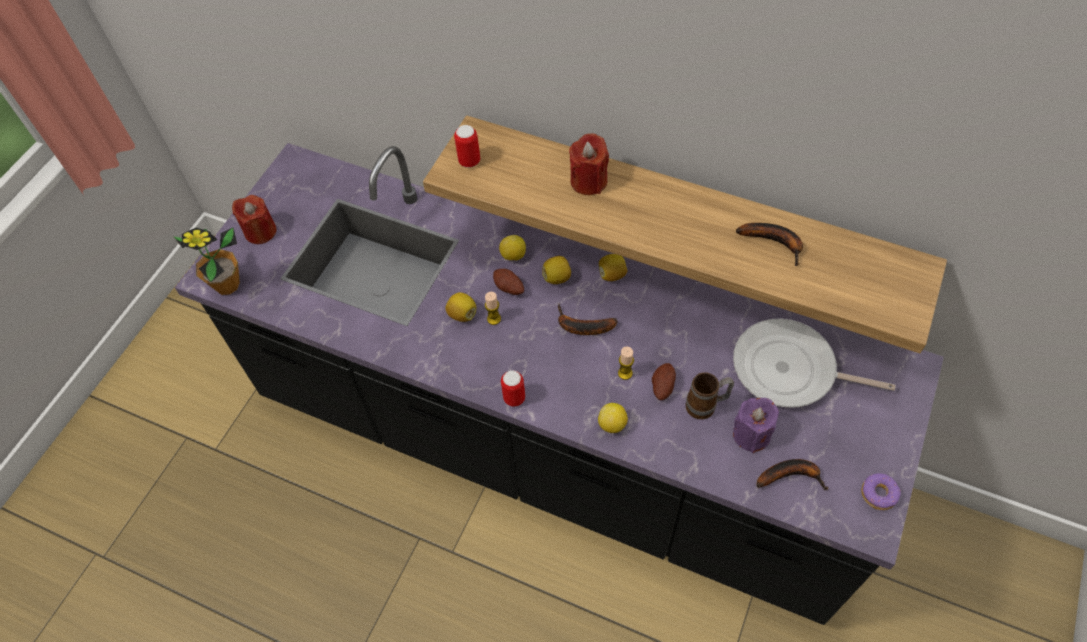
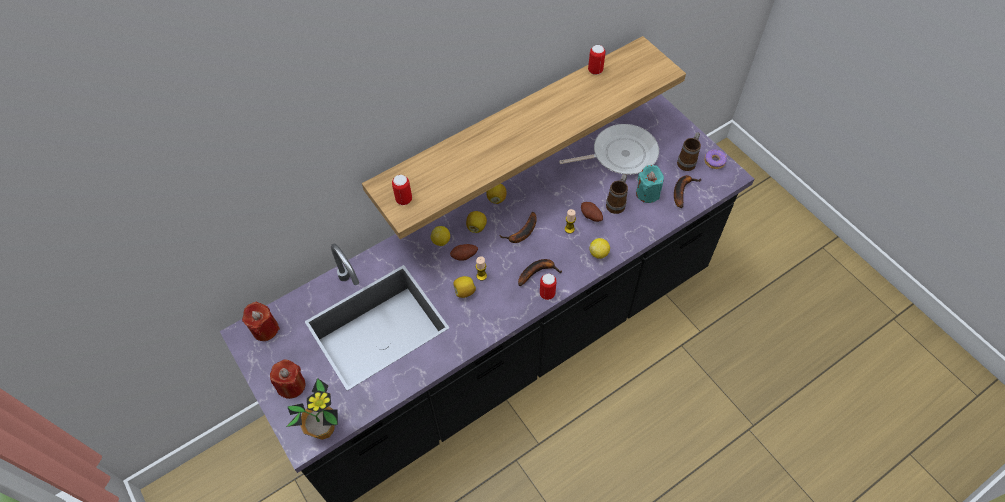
camera: 60 degrees left, 0 degrees up
red candle [569,133,609,195] -> red candle moved to [242,302,280,341]
frying pan [733,318,896,408] -> frying pan turned 150 degrees counterclockwise [559,124,659,175]
purple candle [733,398,779,453] -> turquoise candle [636,165,664,203]
banana [736,223,803,266] -> banana moved to [518,259,562,287]
none -> can [588,45,606,75]
none -> mug [677,132,701,171]

